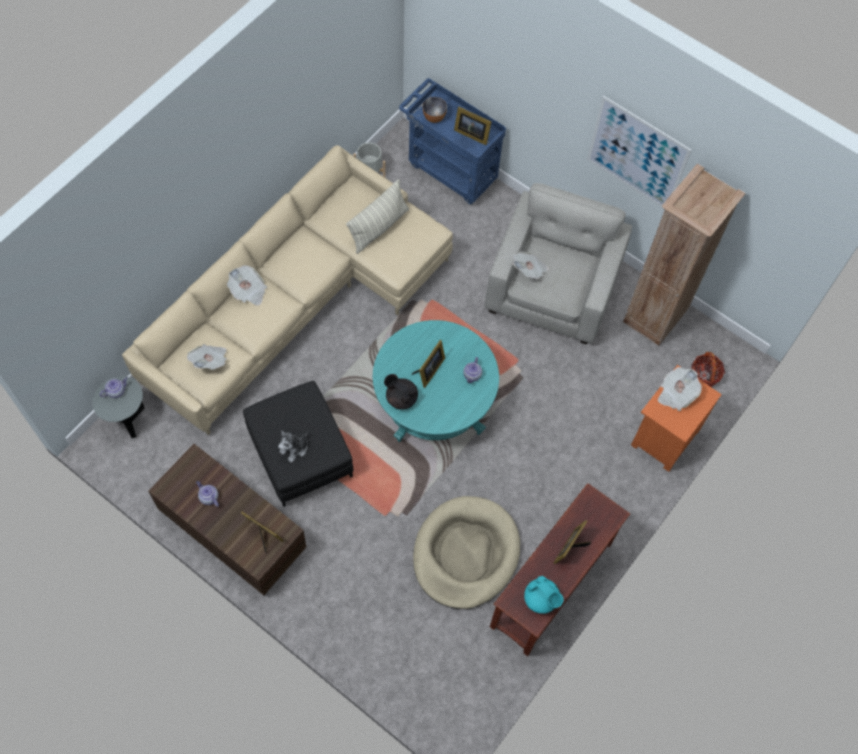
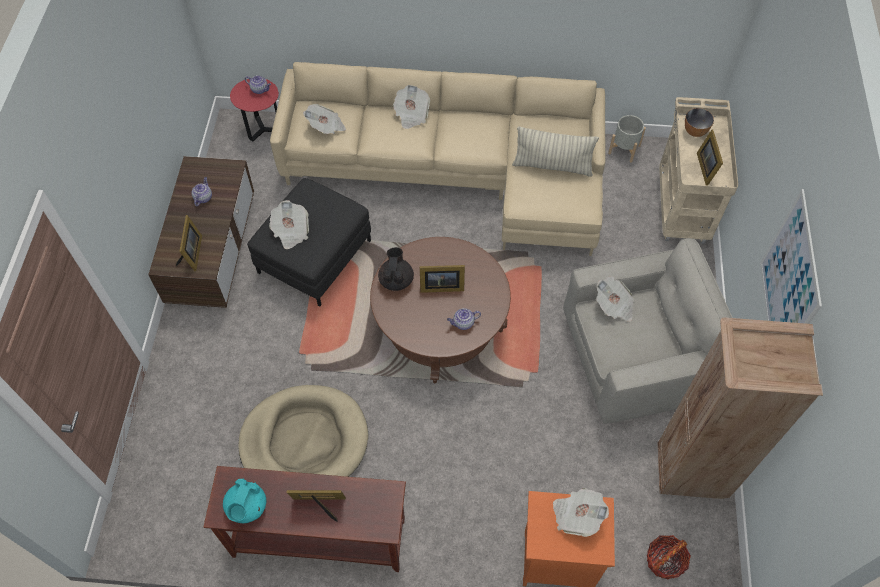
camera: 60 degrees right, 5 degrees down
grey side table [93,376,144,438] -> red side table [230,79,279,141]
plush toy [278,430,308,463] -> newspaper [269,200,309,249]
turquoise coffee table [373,320,499,442] -> brown coffee table [370,237,511,383]
blue cart [399,78,506,205] -> beige cart [659,97,738,244]

